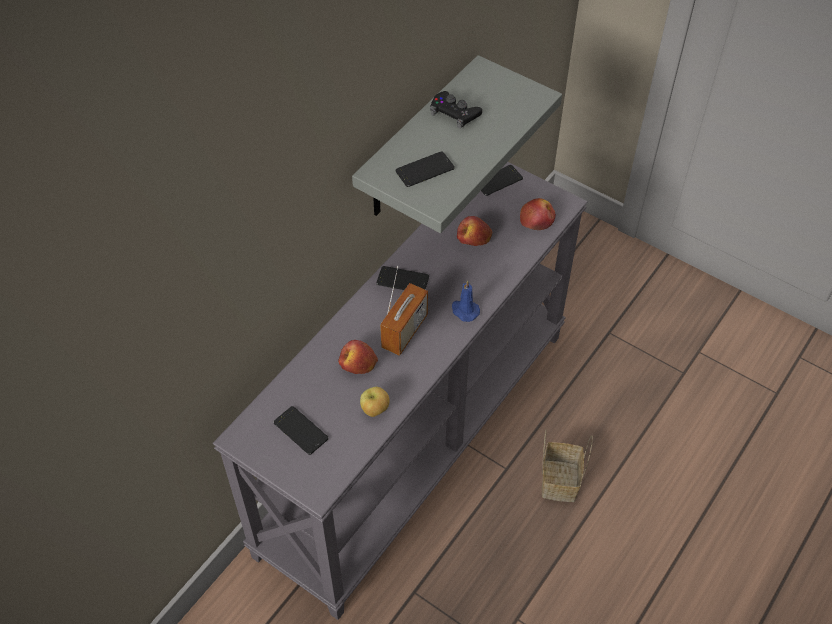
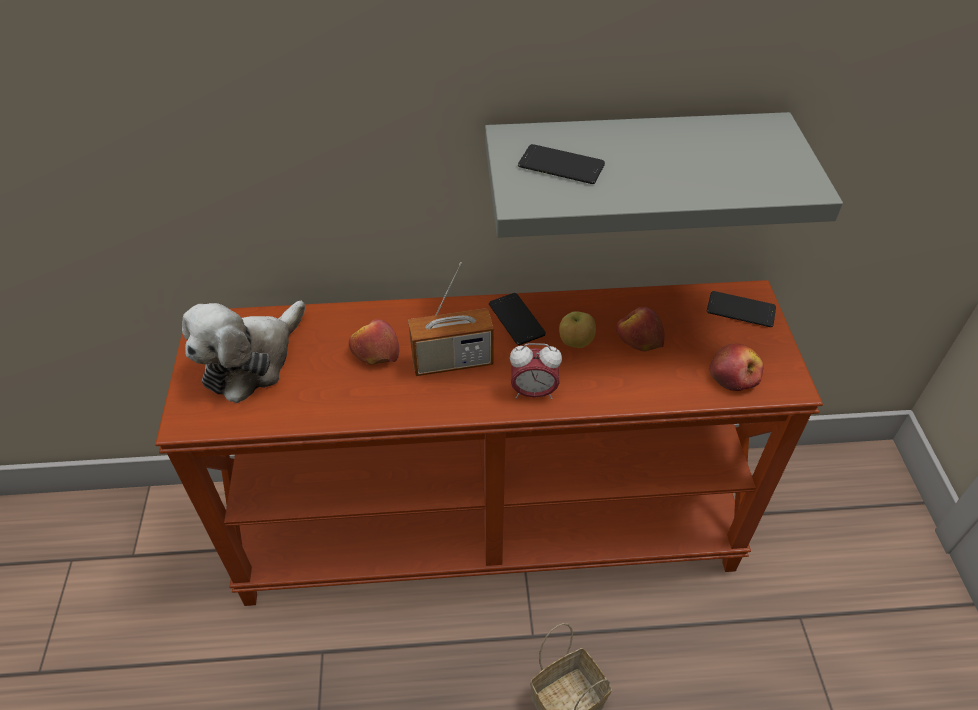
camera: 50 degrees right, 5 degrees down
grey console table [213,162,588,620] -> brown console table [155,280,823,606]
phone [274,406,329,455] -> plush toy [182,301,306,403]
apple [360,387,389,417] -> apple moved to [559,311,596,348]
black game controller [430,91,482,129] -> none
blue candle [452,280,480,322] -> alarm clock [510,343,562,399]

